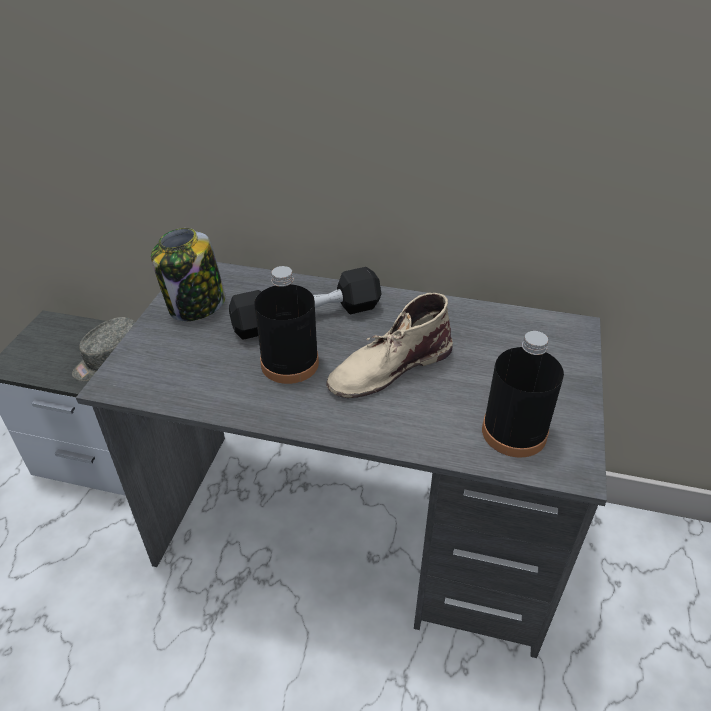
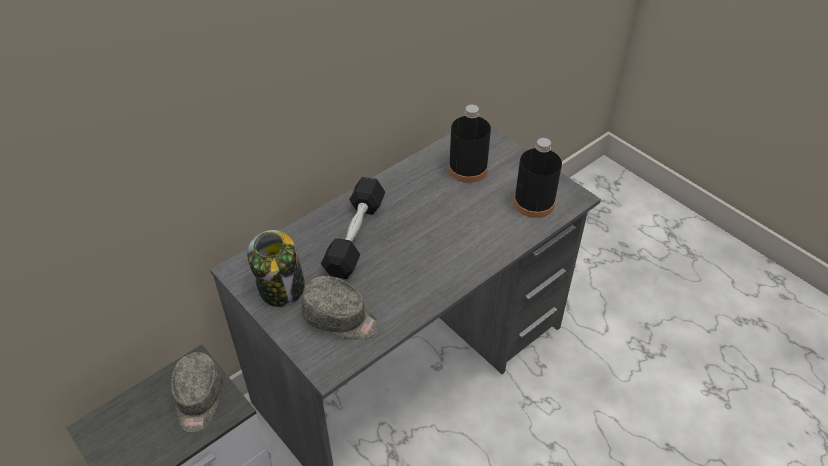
camera: 55 degrees left, 5 degrees up
black bottle [254,266,319,384] -> black bottle moved to [449,105,491,183]
beige boot [326,293,453,398] -> none
none -> grey cap [301,276,379,340]

